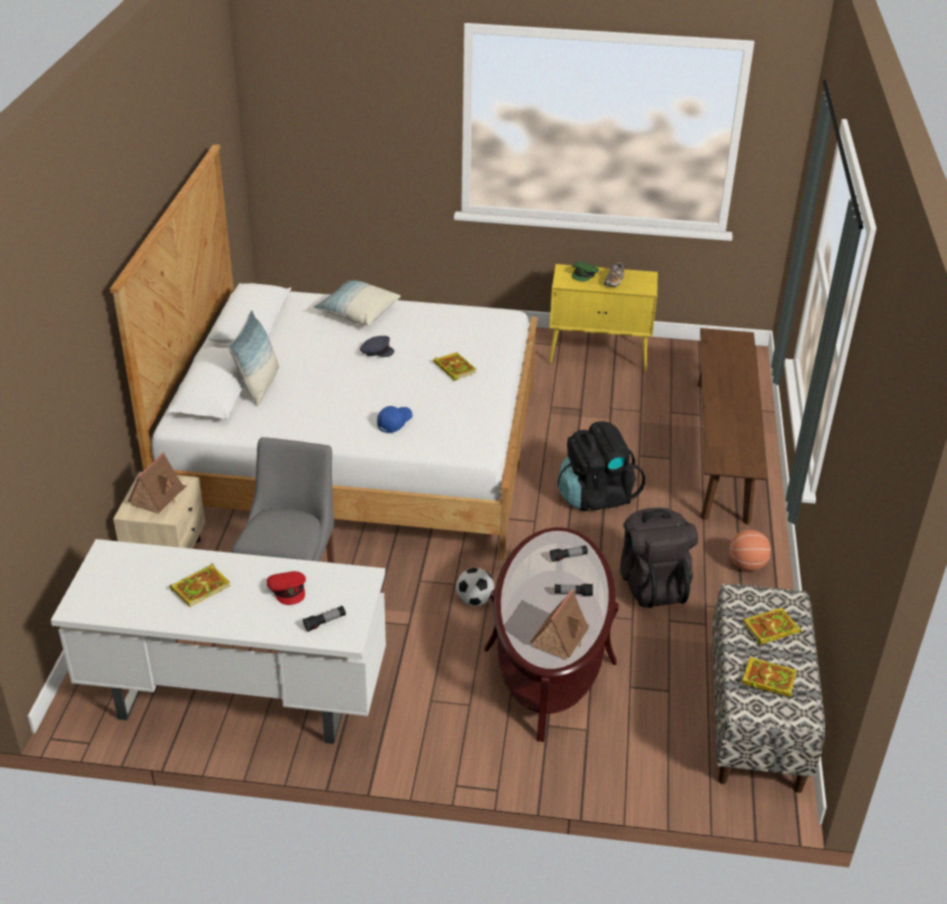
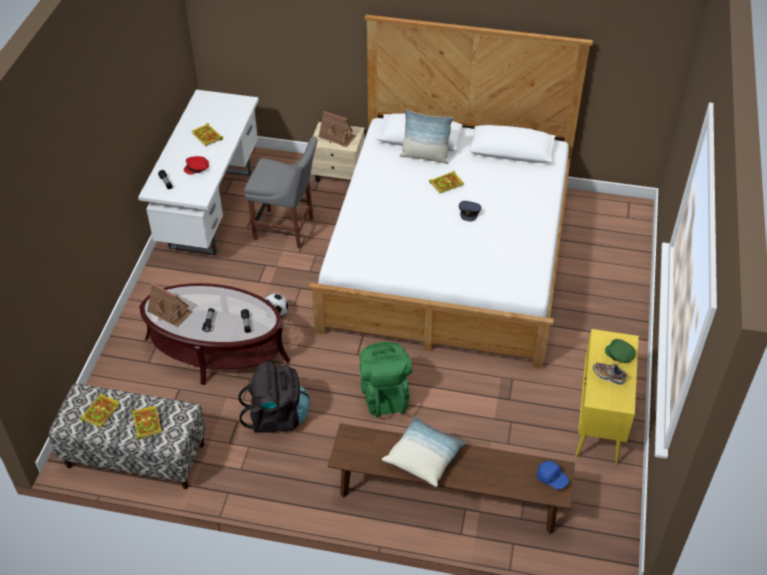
camera: 95 degrees right, 10 degrees up
pillow [314,280,401,326] -> pillow moved to [382,416,466,487]
blue cap [377,406,413,433] -> blue cap moved to [537,461,569,489]
book [433,352,477,381] -> book moved to [429,171,464,194]
black backpack [558,421,645,511] -> green backpack [359,342,412,418]
basketball [729,530,771,571] -> none

